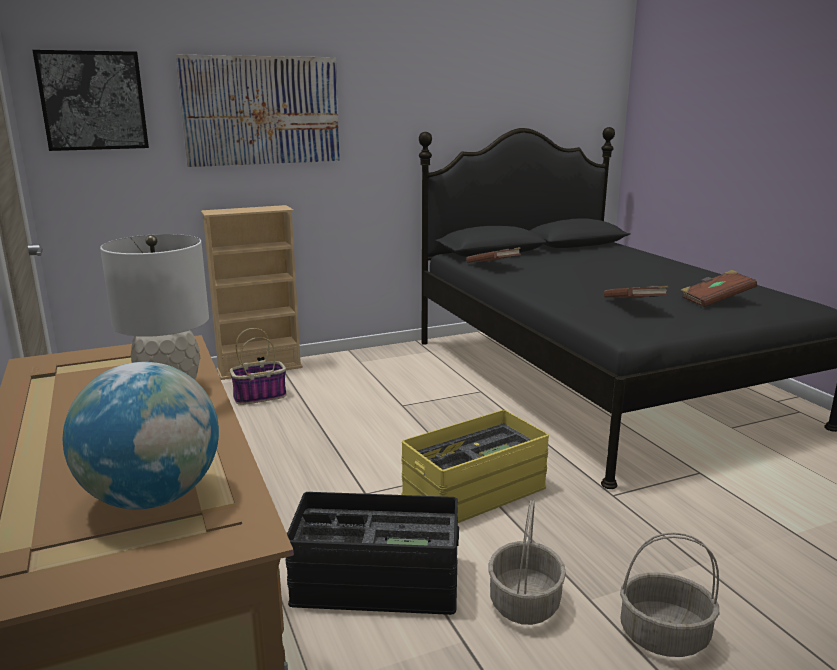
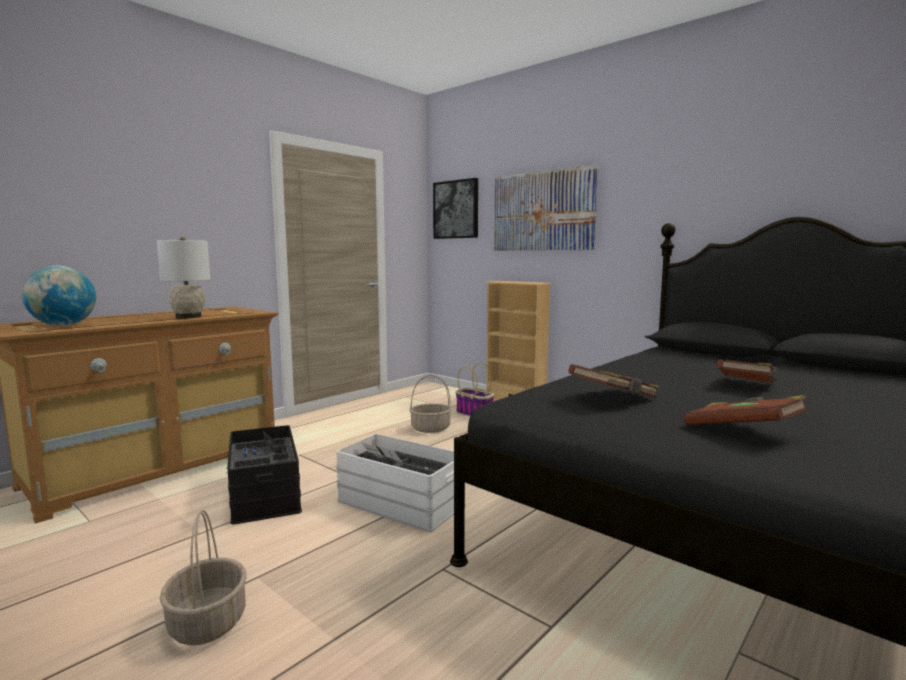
camera: 65 degrees right, 10 degrees down
yellow storage box [401,410,549,523] -> white storage box [336,434,466,532]
brown book [466,247,521,263] -> brown book moved to [717,359,778,383]
basket [488,500,566,625] -> basket moved to [409,375,452,433]

